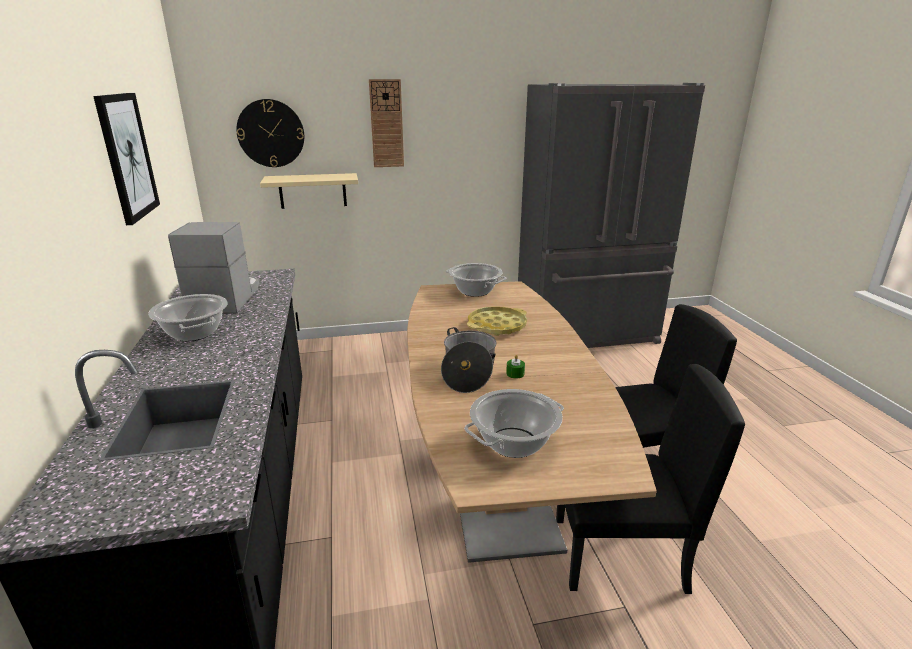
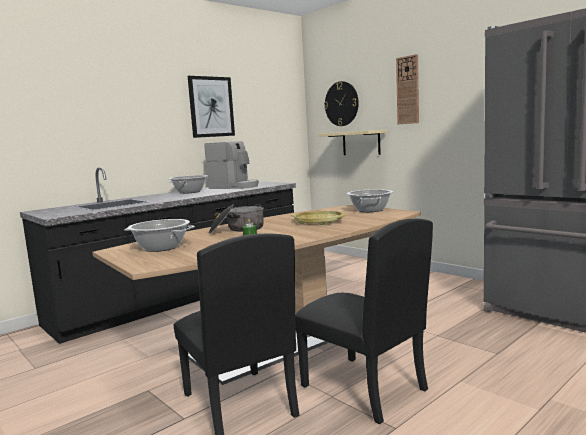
camera: 60 degrees right, 15 degrees down
coffee machine [168,222,259,313] -> coffee machine turned 60 degrees clockwise [204,141,259,189]

